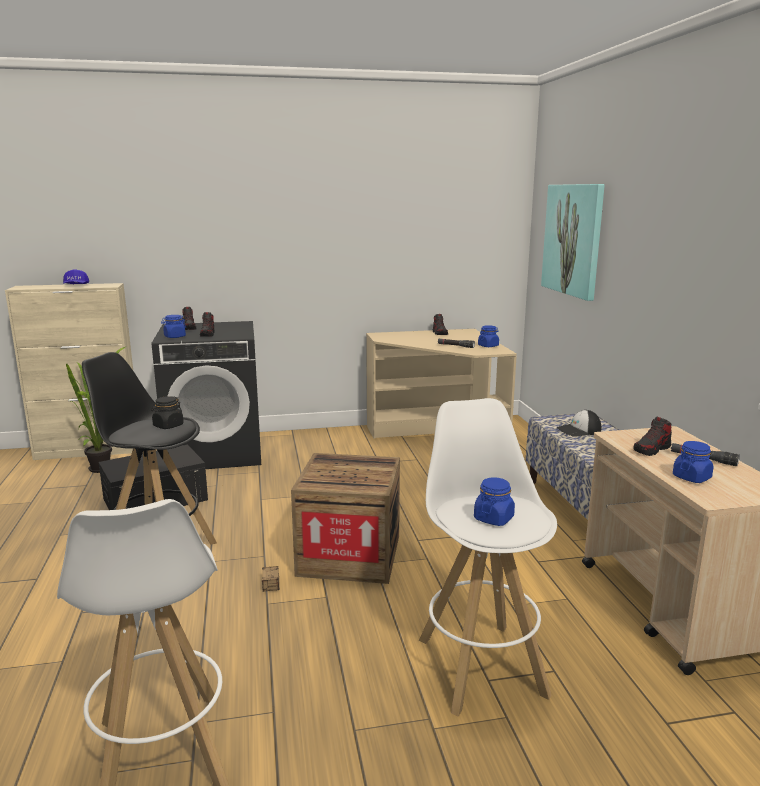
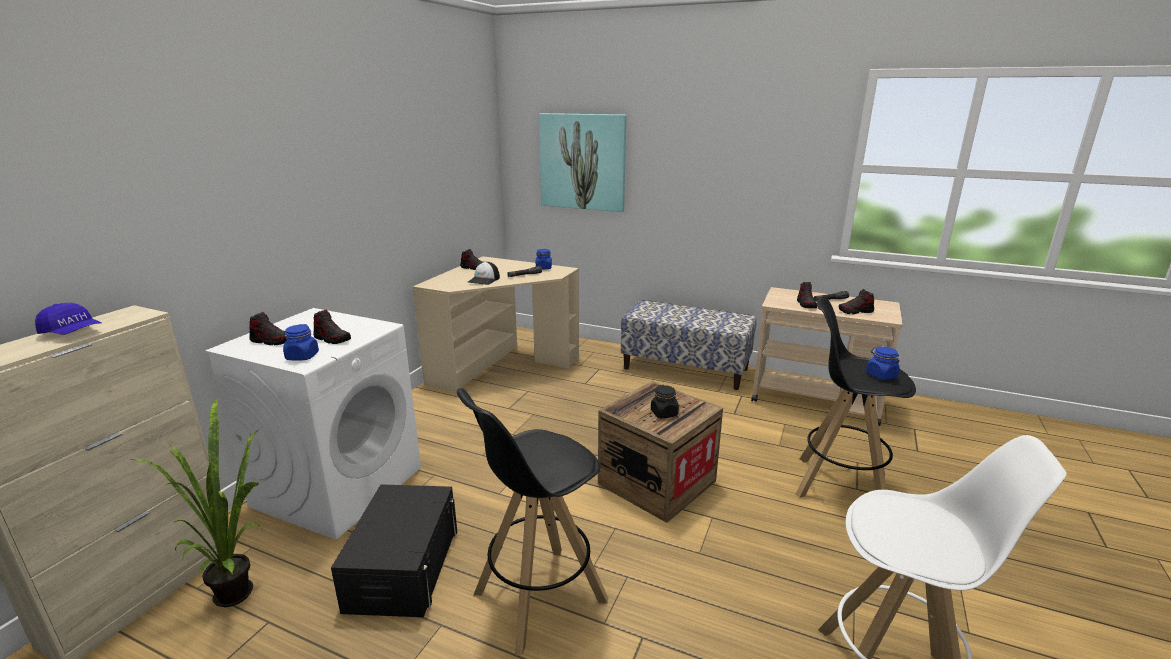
camera: 55 degrees left, 5 degrees up
black jar [151,396,184,429] -> black jar moved to [651,385,679,418]
black washing machine [152,321,261,469] -> white washing machine [205,308,421,540]
storage box [262,566,280,592] -> none
white stool [419,398,557,717] -> black stool [795,296,916,498]
cap [557,410,601,437] -> cap moved to [468,262,500,285]
blue jar [673,441,714,483] -> shoe [839,289,874,314]

